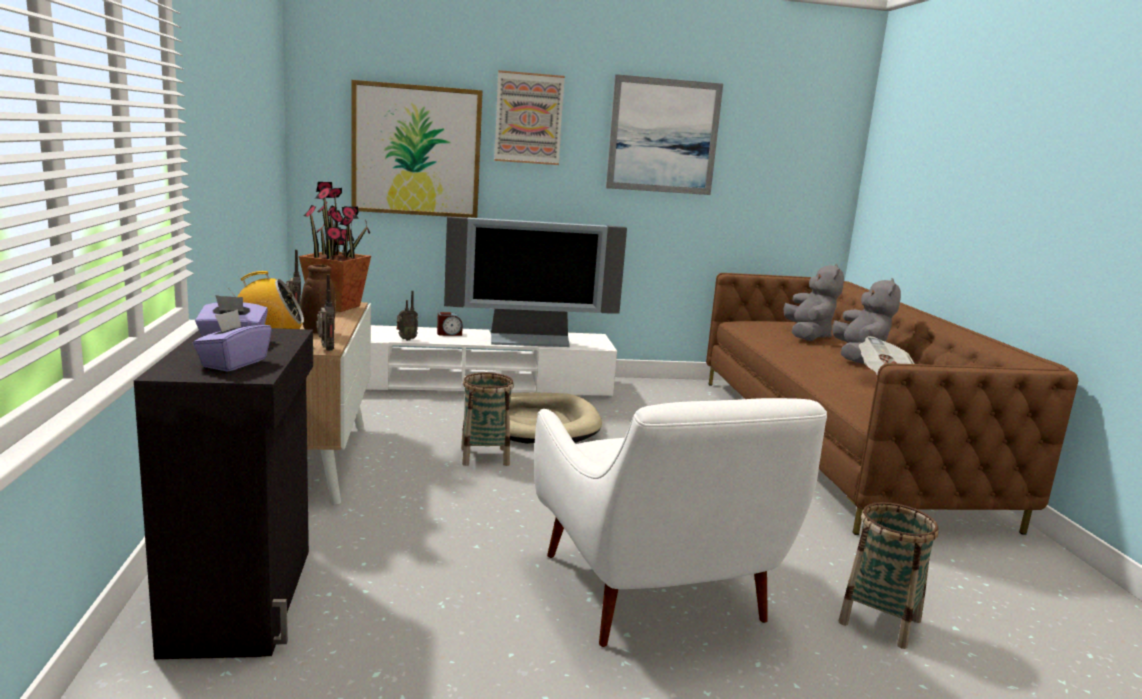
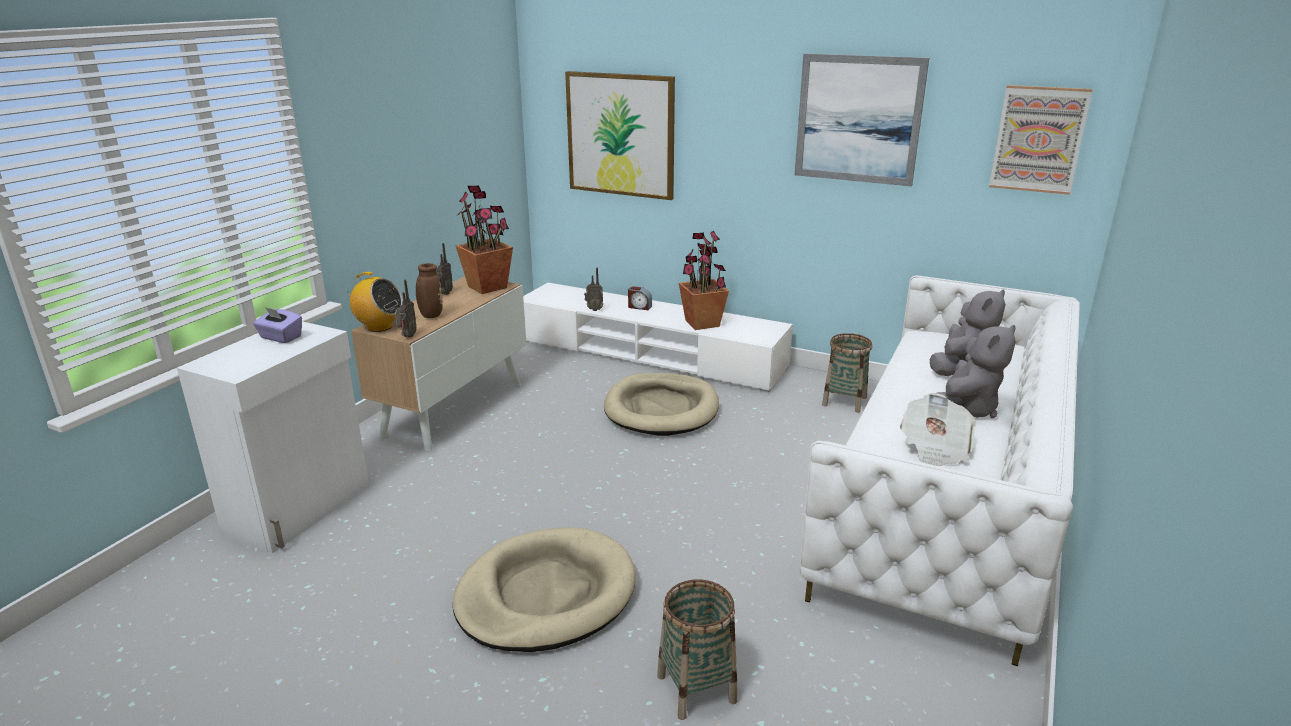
camera: 35 degrees right, 10 degrees up
black cabinet [134,328,313,659] -> white cabinet [177,321,369,553]
purple tissue box [193,309,272,372] -> none
television [444,217,627,347] -> potted plant [679,231,729,330]
basket [461,372,514,466] -> basket moved to [822,333,872,413]
picture [494,70,565,165] -> picture moved to [989,85,1093,195]
white armchair [534,398,827,647] -> beige dog bed [453,527,636,652]
brown sofa [706,273,1079,535] -> white sofa [799,275,1080,666]

